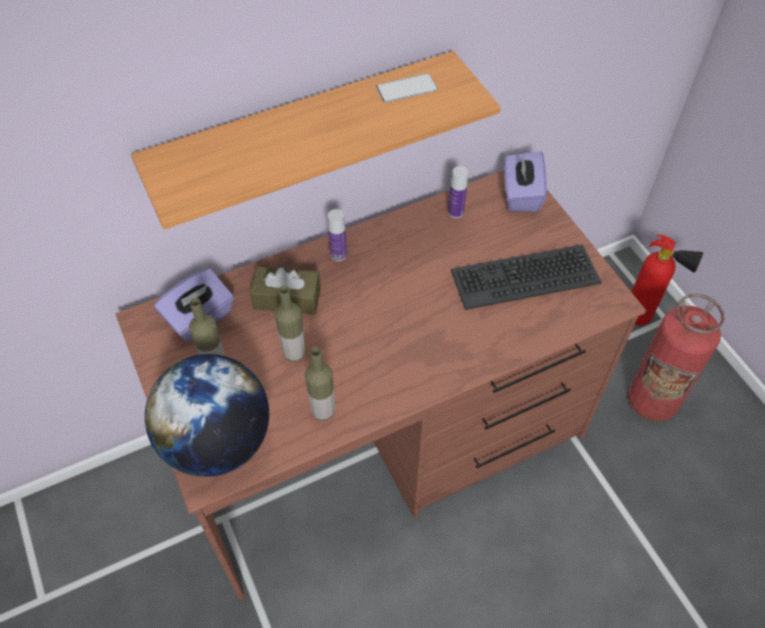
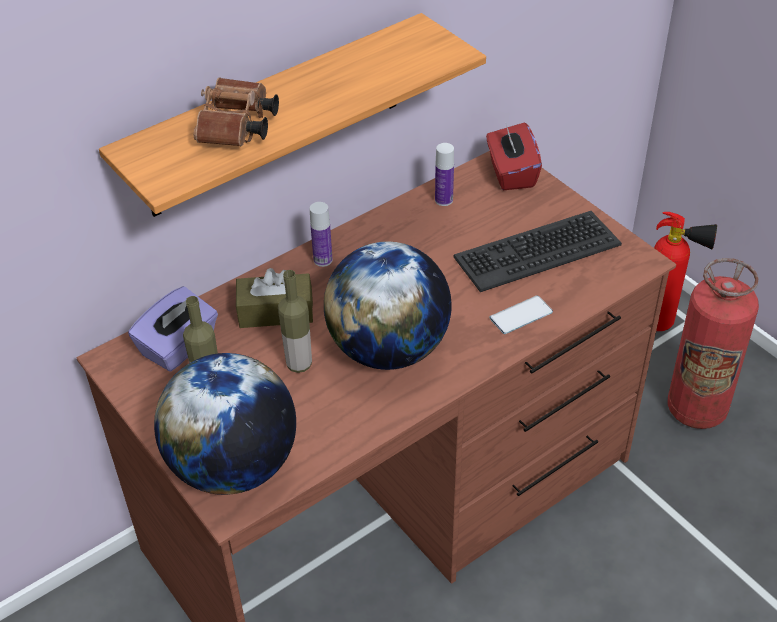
camera: 10 degrees left, 10 degrees down
bottle [305,347,335,421] -> none
phone [376,73,438,102] -> phone moved to [489,296,553,334]
purple tissue box [504,151,547,212] -> red tissue box [486,123,542,190]
none -> brown binoculars [193,77,279,146]
none -> globe [324,241,452,370]

